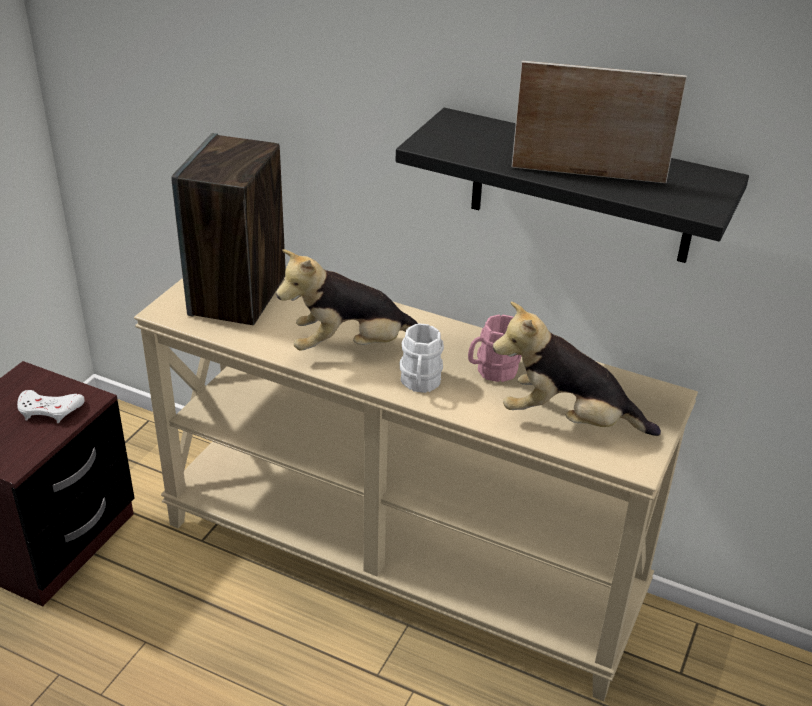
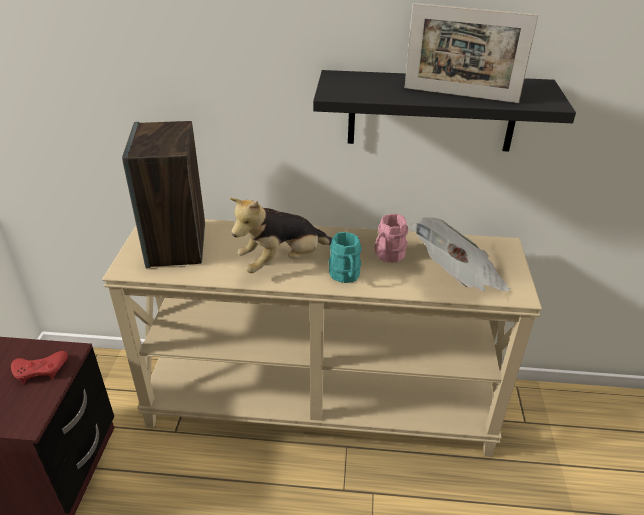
camera: 20 degrees left, 0 degrees up
white game controller [17,390,85,423] -> red game controller [11,351,68,384]
white mug [400,323,444,393] -> turquoise mug [329,232,362,283]
plush toy [493,302,661,436] -> newspaper [411,217,510,292]
picture frame [512,61,687,183] -> picture frame turned 150 degrees counterclockwise [405,3,538,103]

